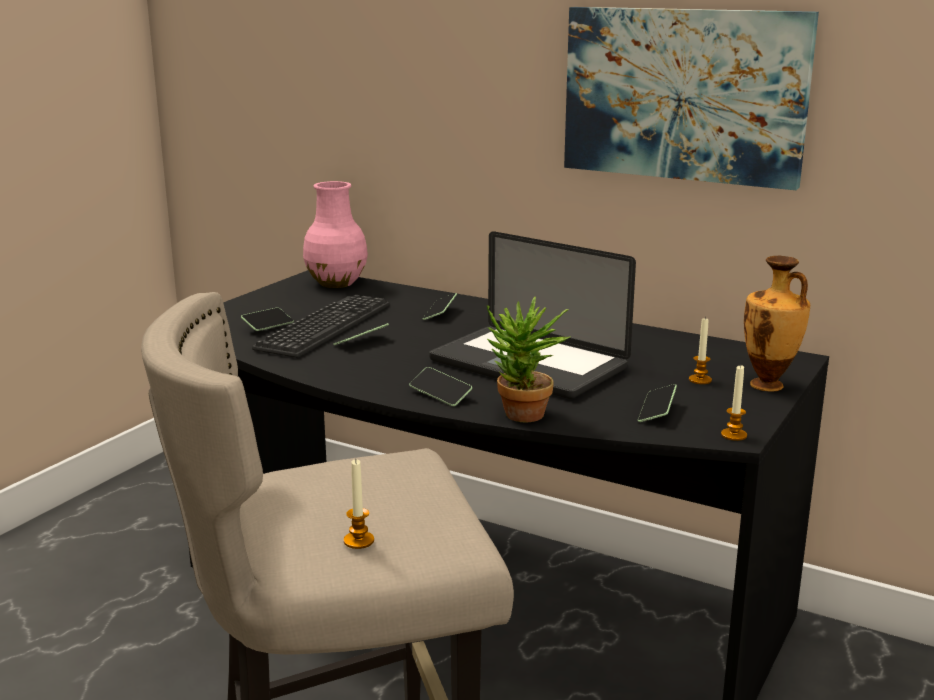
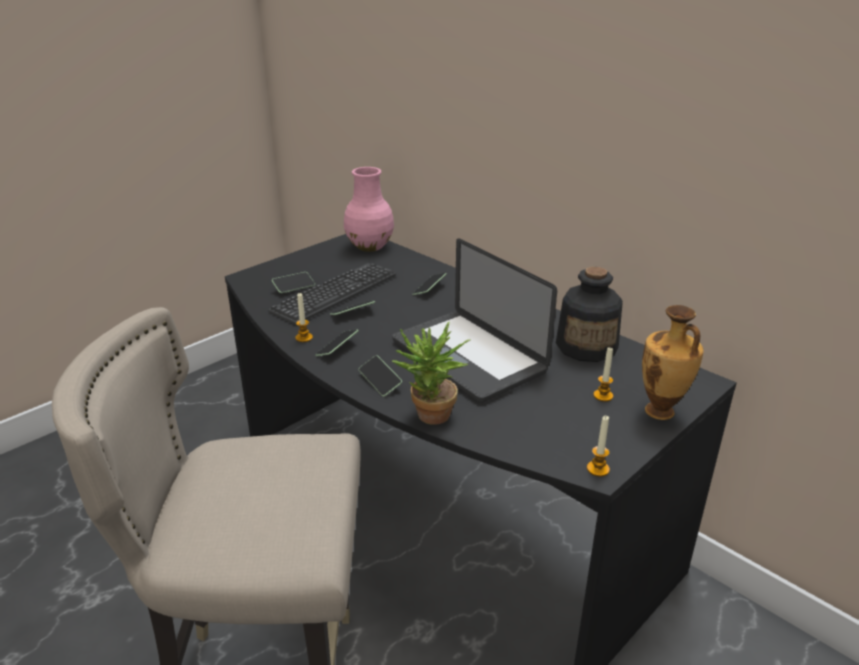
camera: 15 degrees right, 10 degrees up
candle [344,459,374,549] -> candle moved to [295,293,313,342]
picture [564,7,819,190] -> none
phone [638,384,677,422] -> phone moved to [315,329,358,356]
none -> bottle [556,267,623,362]

